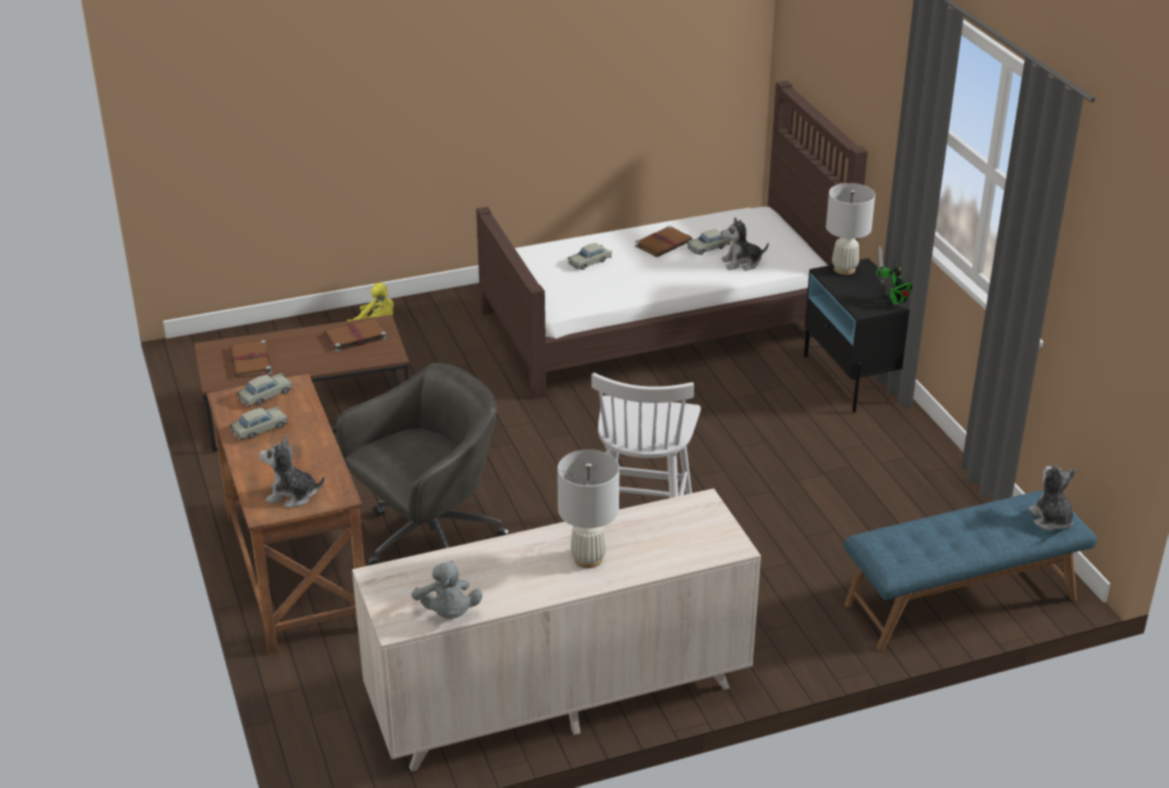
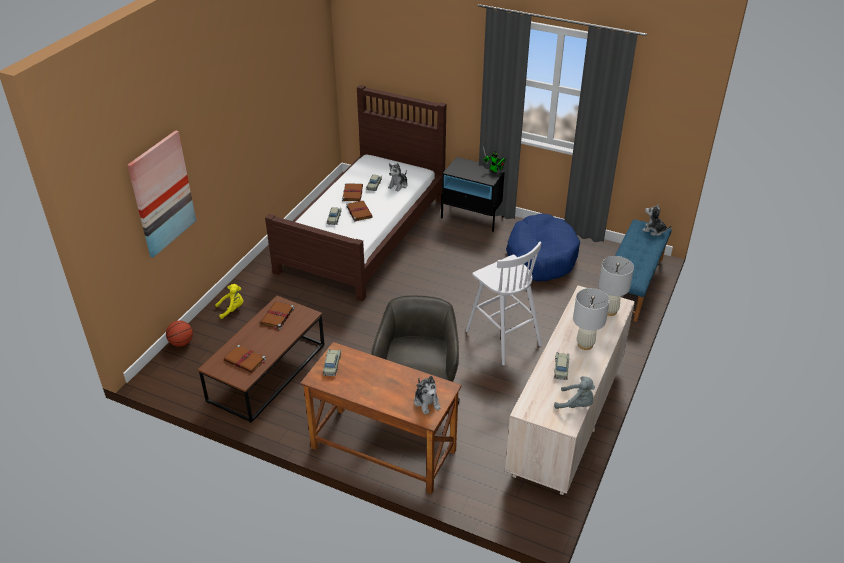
camera: 45 degrees left, 5 degrees up
beige toy car [230,406,288,440] -> beige toy car moved to [554,352,569,380]
plush toy [259,436,325,508] -> plush toy turned 75 degrees counterclockwise [414,376,441,414]
white table lamp [826,183,875,275] -> white table lamp moved to [598,256,634,316]
none -> picture [127,130,196,257]
none -> basketball [166,321,193,347]
none -> brown book [346,201,373,222]
none -> blue dog bed [506,214,580,282]

